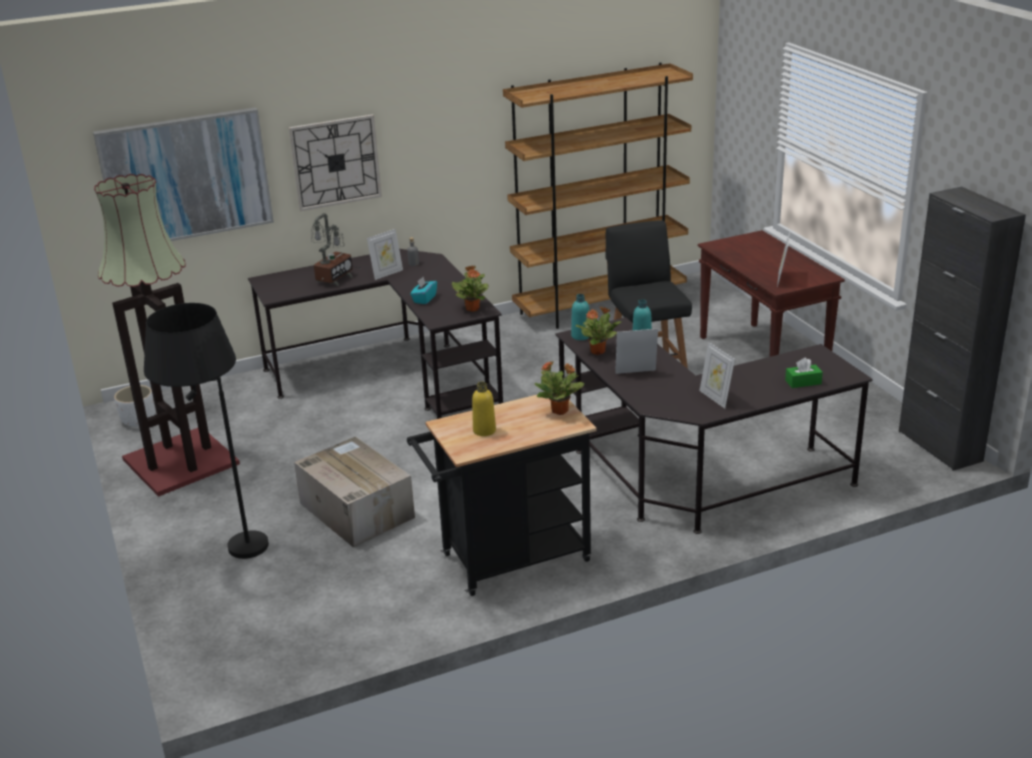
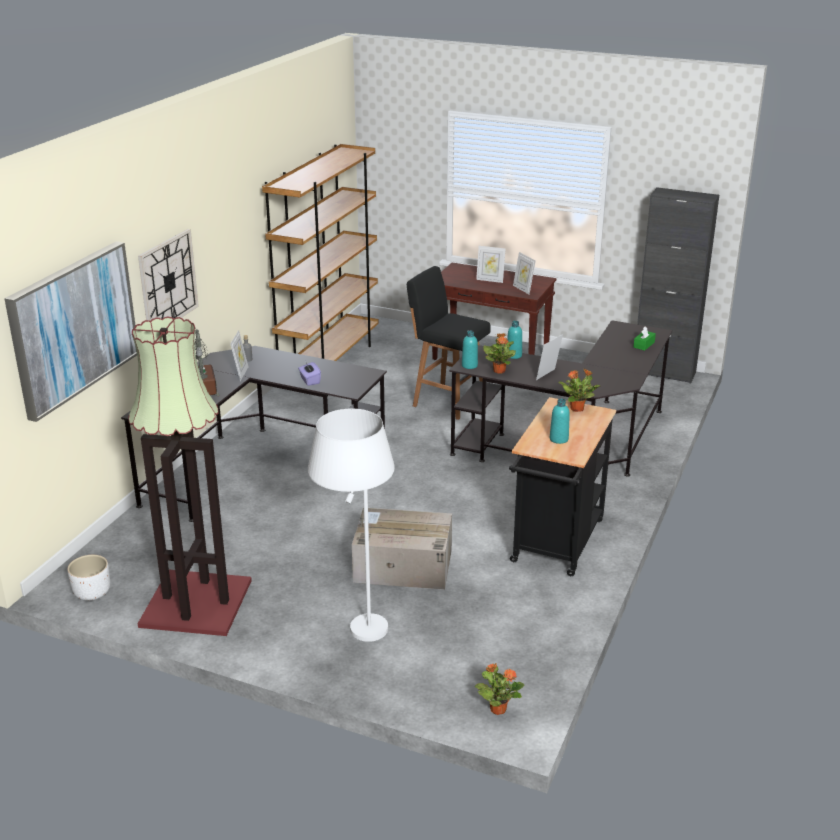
camera: 45 degrees left, 0 degrees up
black floor lamp [144,303,269,559] -> white floor lamp [308,409,395,642]
turquoise tissue box [410,277,437,304] -> purple tissue box [298,362,321,386]
potted plant [452,265,488,312] -> potted plant moved to [475,663,524,715]
yellow bottle [472,382,496,436] -> turquoise bottle [550,398,570,444]
picture frame [699,342,735,409] -> picture frame moved to [476,246,506,283]

